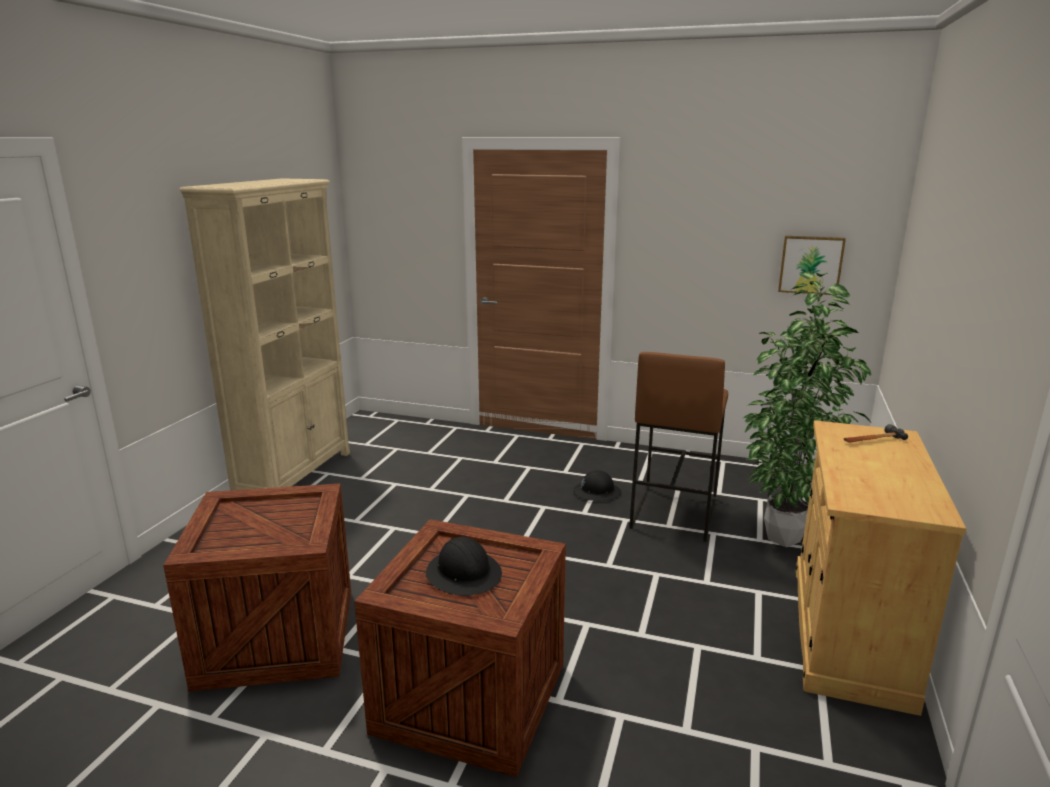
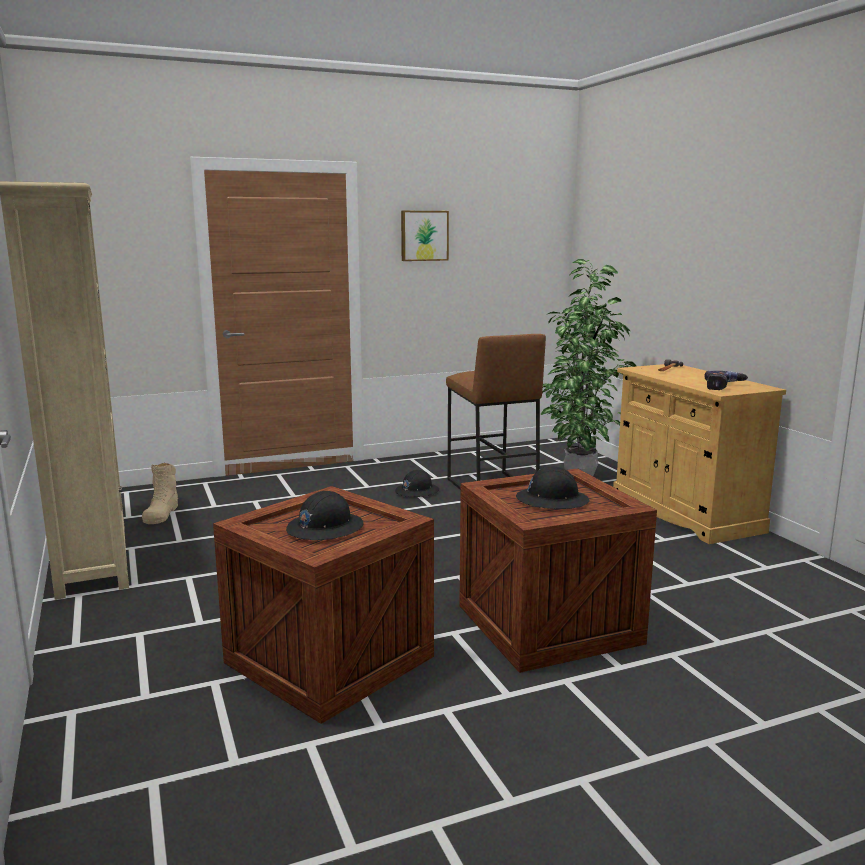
camera: 40 degrees left, 5 degrees down
picture [778,236,846,295] -> picture moved to [401,211,449,261]
none -> beige boot [142,463,178,524]
none -> black hard hat [286,491,363,540]
none -> power drill [704,371,748,390]

